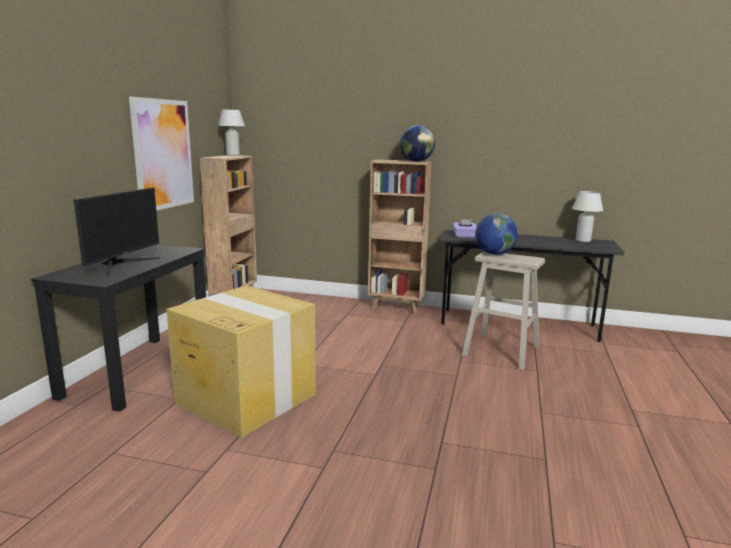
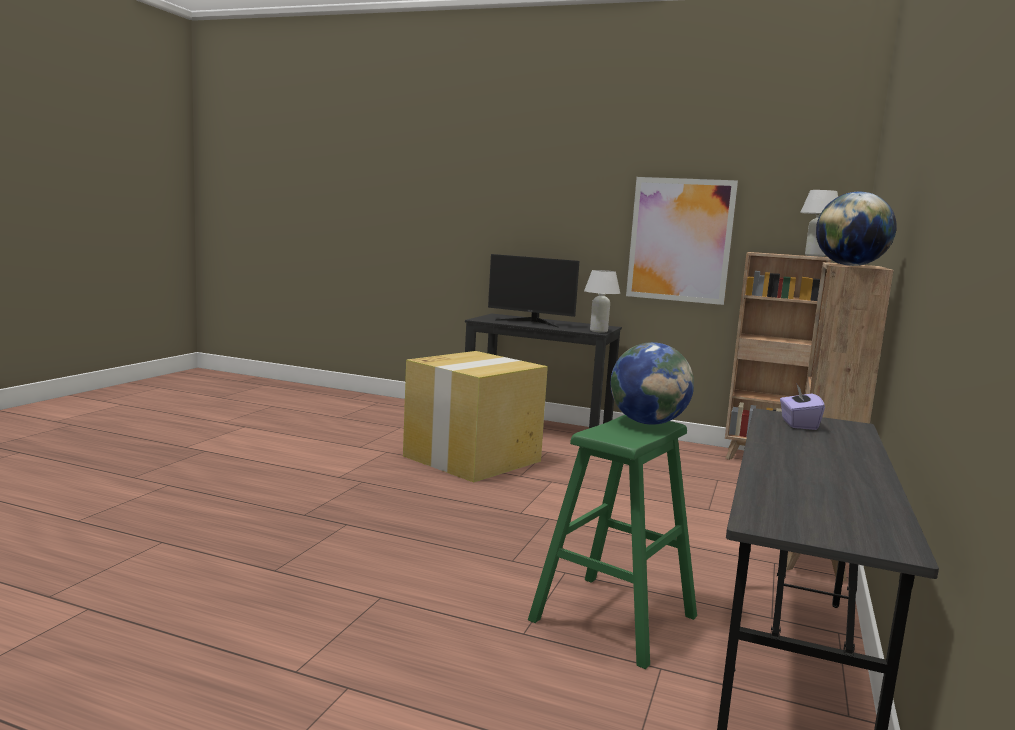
camera: 95 degrees right, 5 degrees down
beige stool [462,251,545,370] -> green stool [528,415,697,669]
white table lamp [572,191,603,242] -> white table lamp moved to [584,270,620,333]

